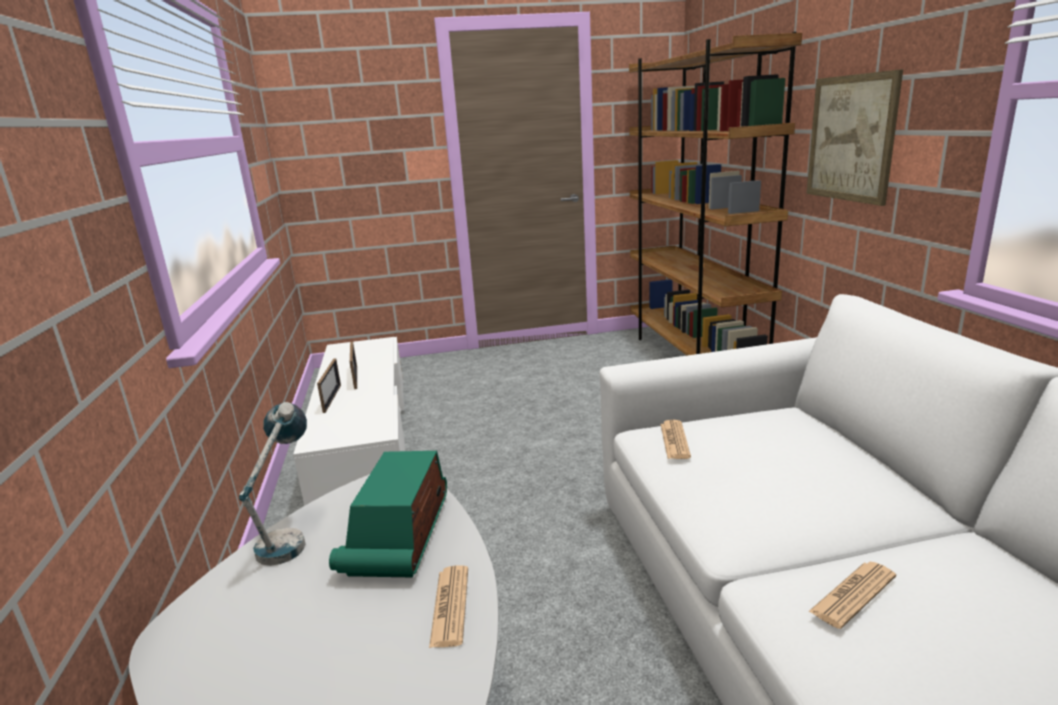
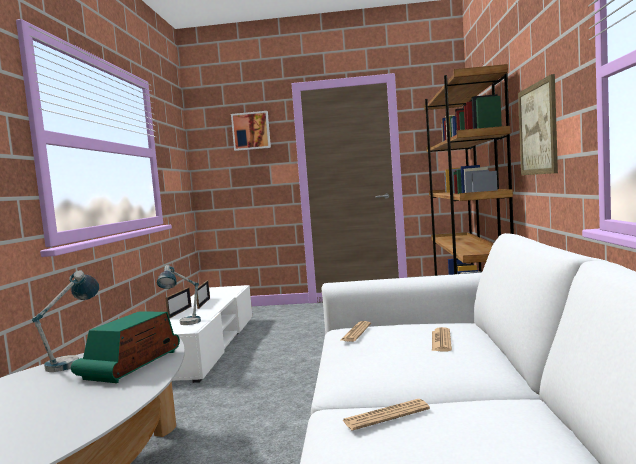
camera: 15 degrees right, 15 degrees down
newspaper [429,565,468,648] -> newspaper moved to [432,327,452,351]
none -> table lamp [157,265,201,325]
none -> picture [231,111,271,151]

